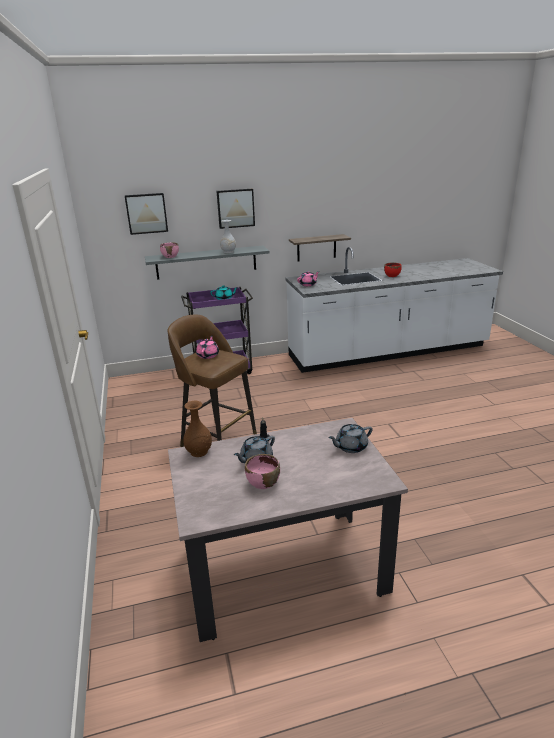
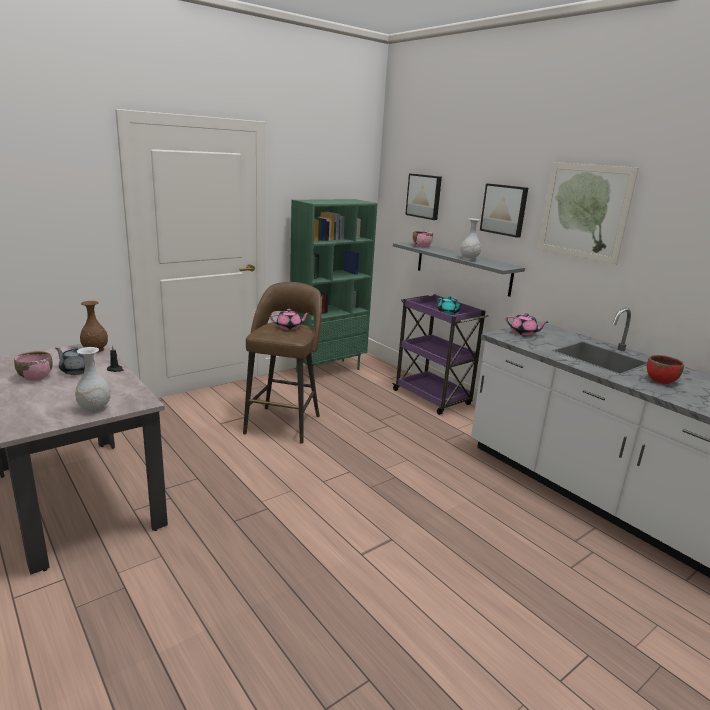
camera: 65 degrees right, 5 degrees down
shelf [289,234,351,261] -> none
grey teapot [328,424,373,453] -> white vase [75,347,111,413]
none -> green bookcase [290,199,378,372]
none -> picture [538,162,639,265]

